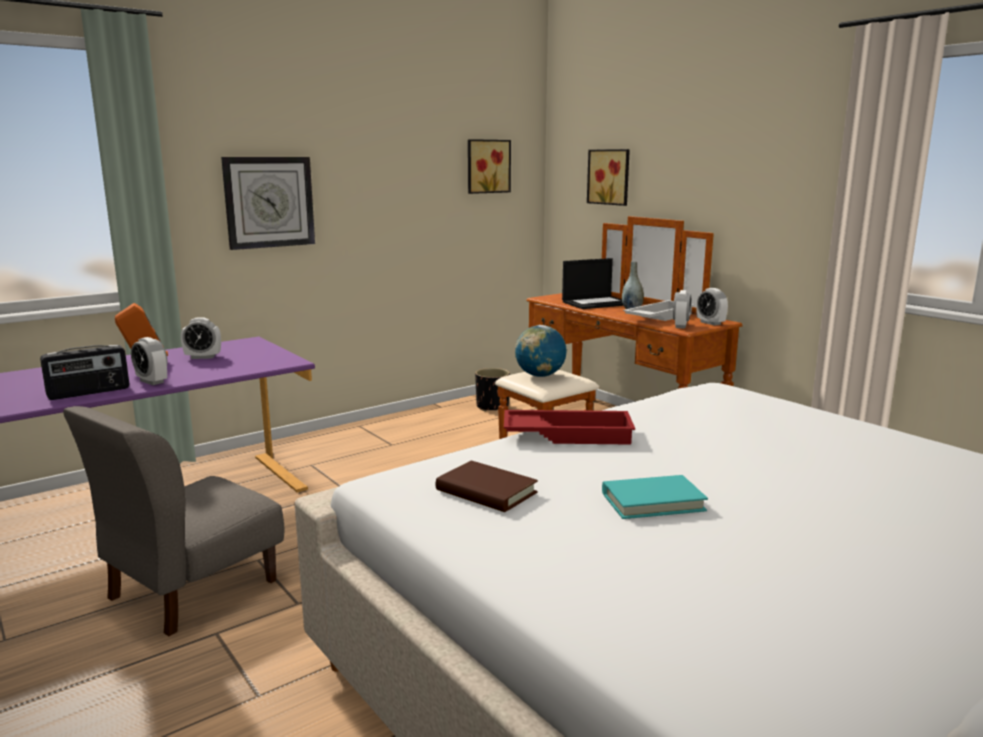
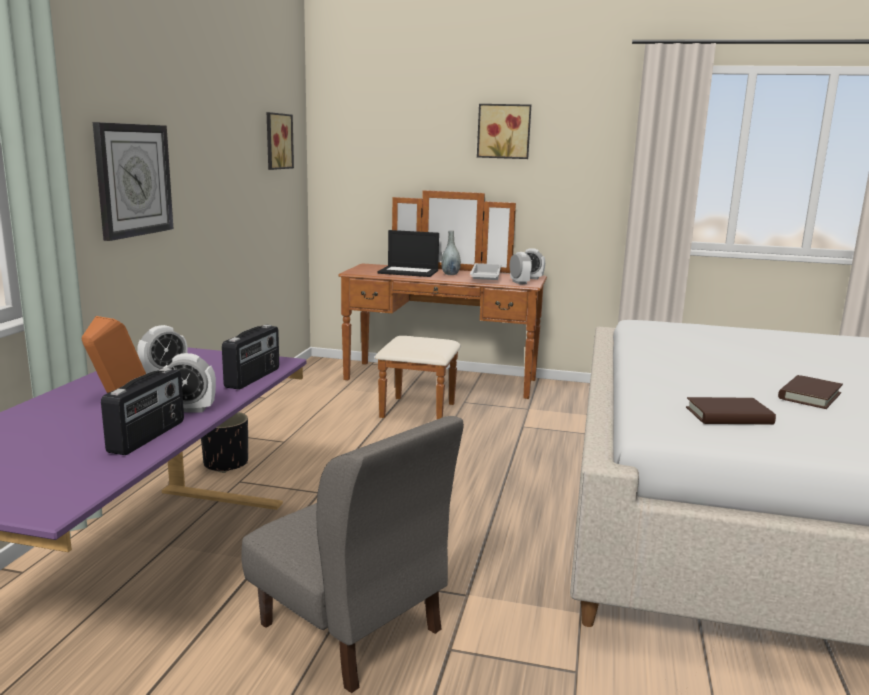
camera: 40 degrees left, 0 degrees up
grey chair [63,406,284,636] -> grey chair turned 45 degrees counterclockwise [241,416,464,693]
black planter [475,368,510,412] -> black planter moved to [201,412,248,473]
red tray [504,410,635,445] -> none
globe [515,325,567,377] -> none
laptop [562,258,624,309] -> laptop turned 75 degrees clockwise [378,230,439,277]
picture [587,149,630,206] -> picture moved to [477,104,531,159]
turquoise book [602,475,708,519] -> brown book [778,375,843,409]
none -> radio [222,325,279,390]

